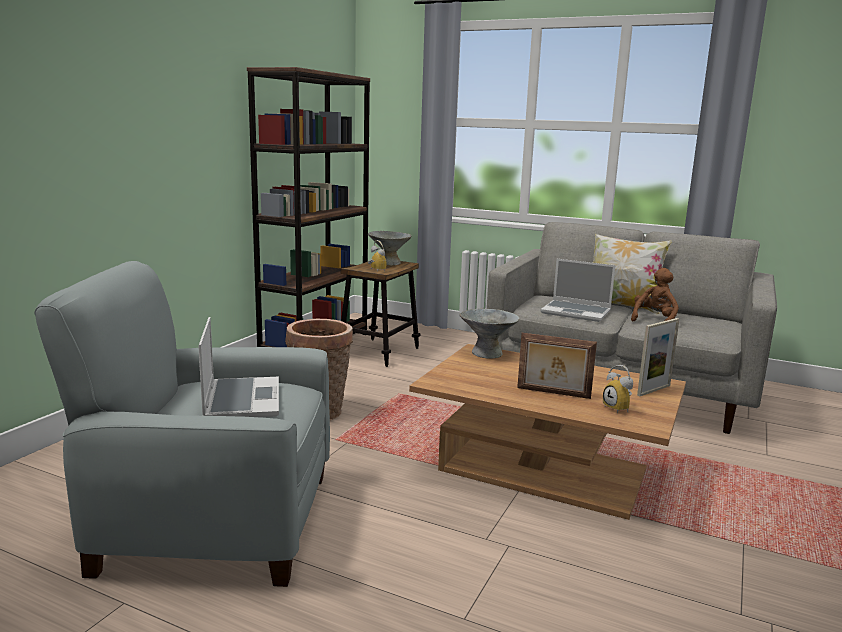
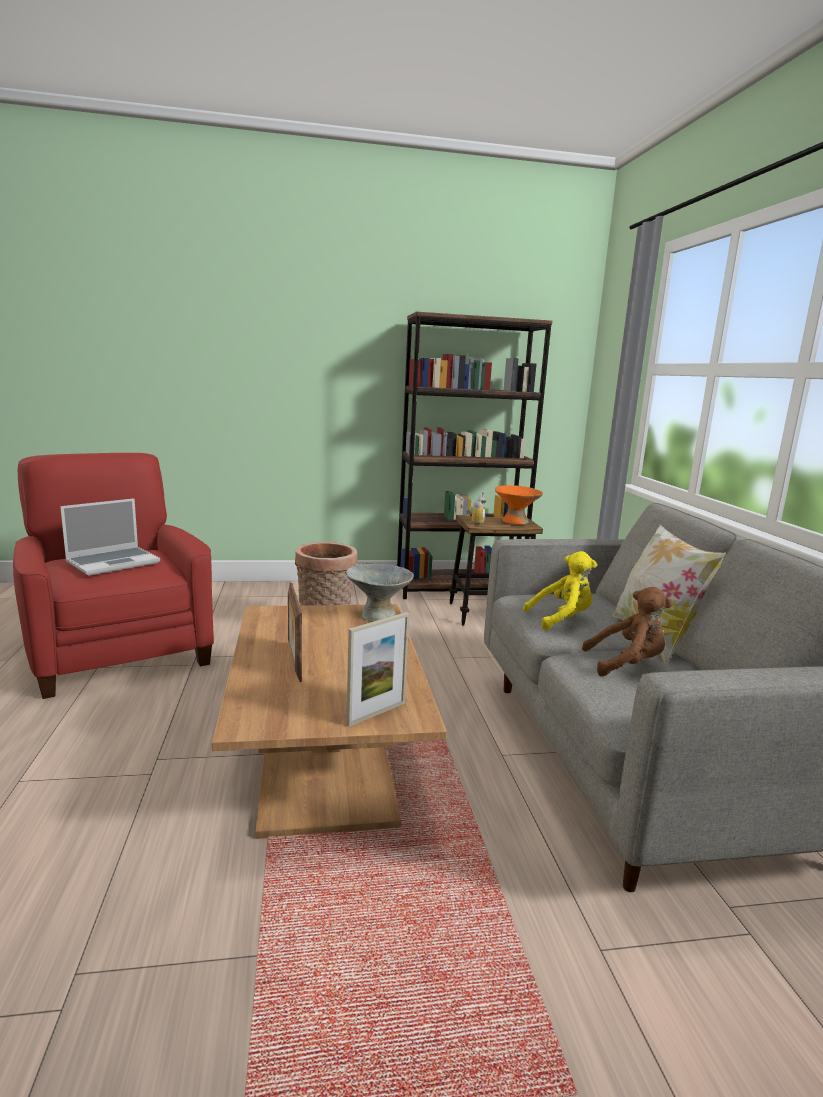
camera: 55 degrees right, 0 degrees up
grey armchair [34,261,330,587] -> red armchair [13,453,214,699]
grey bowl [368,231,412,265] -> orange bowl [495,485,543,525]
laptop [541,259,616,322] -> yellow plush toy [523,551,597,630]
alarm clock [603,365,633,413] -> none
picture frame [637,318,679,396] -> picture frame turned 60 degrees counterclockwise [346,612,409,727]

